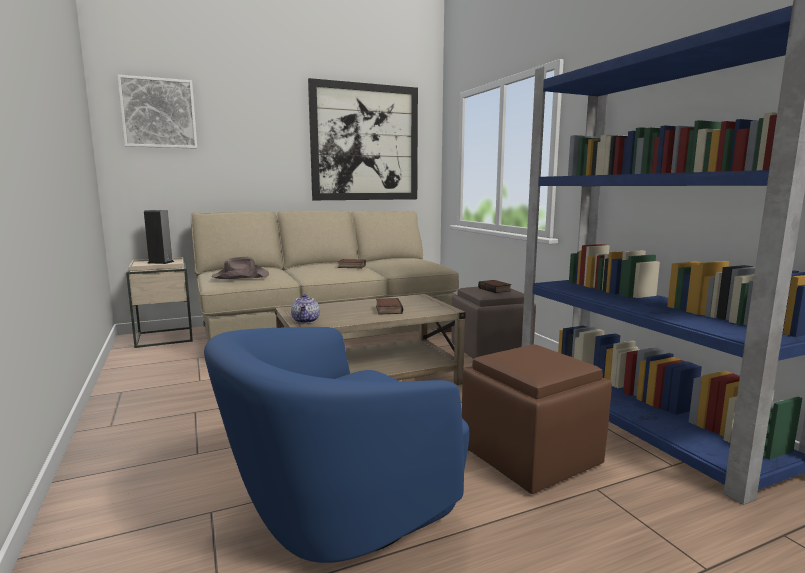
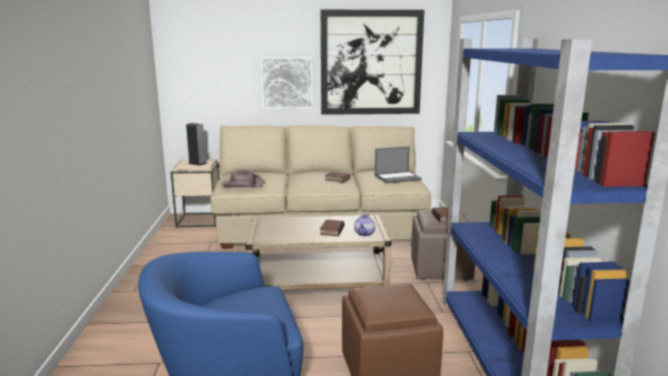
camera: 20 degrees right, 5 degrees up
picture [117,75,197,149] -> picture moved to [261,57,313,109]
teapot [291,294,320,324] -> teapot moved to [354,214,375,236]
none -> laptop [375,146,422,183]

